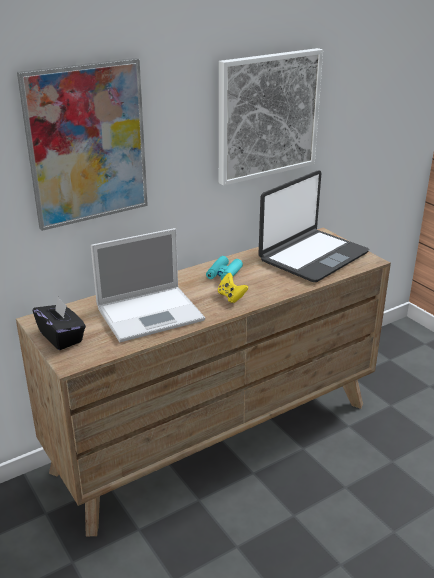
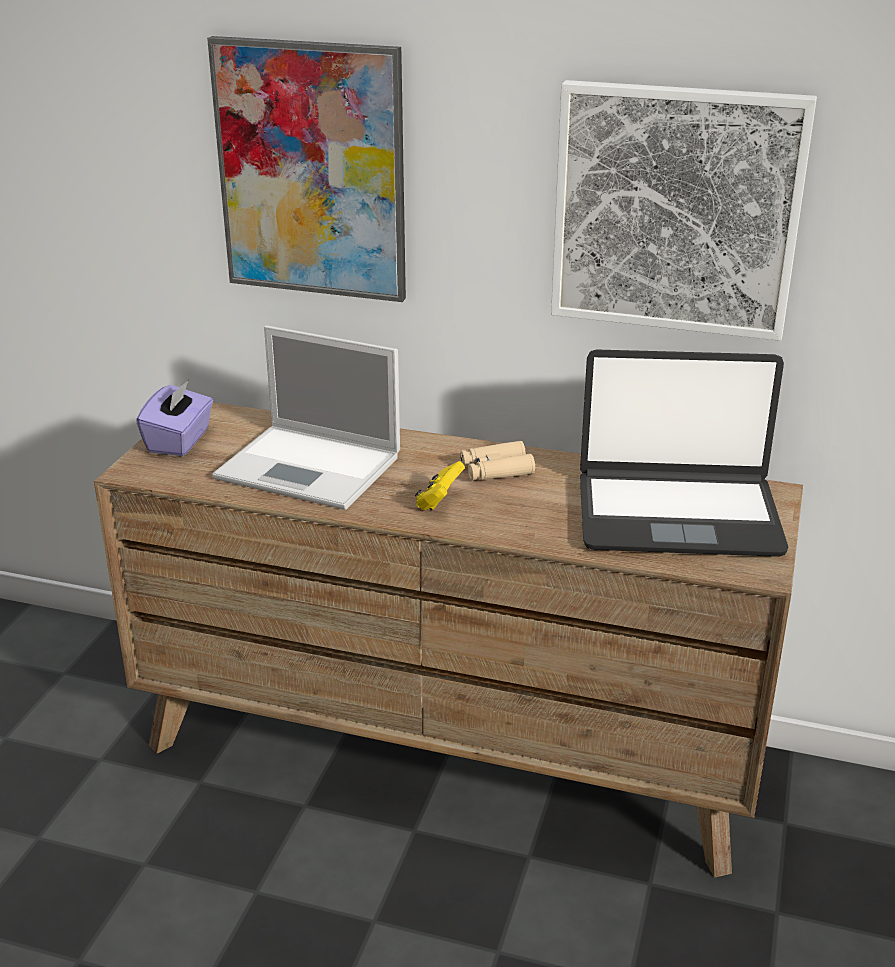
camera: 50 degrees right, 0 degrees up
black tissue box [33,297,86,350] -> purple tissue box [136,380,213,456]
turquoise binoculars [206,256,243,280] -> beige binoculars [460,441,535,481]

